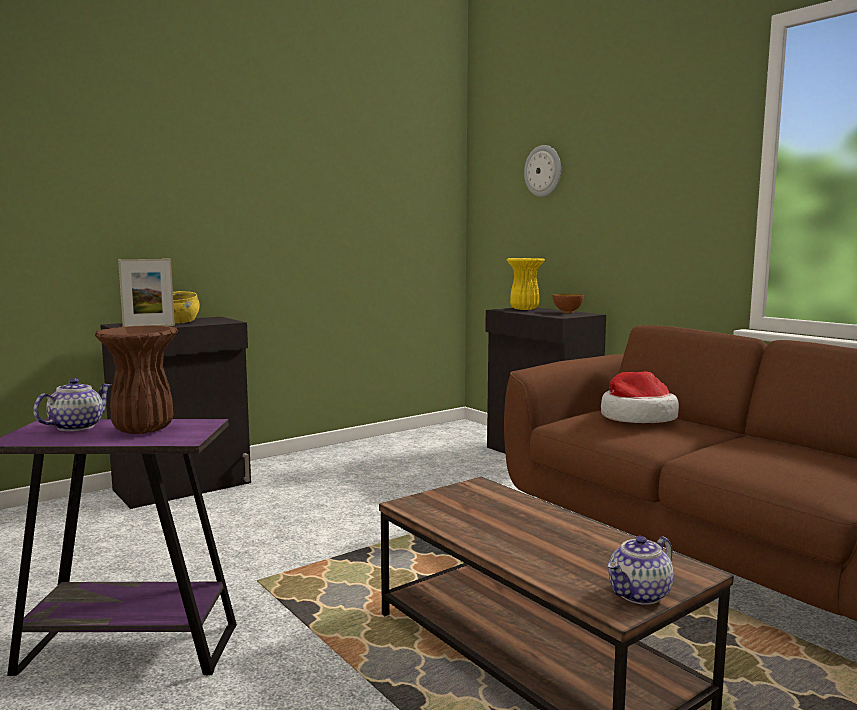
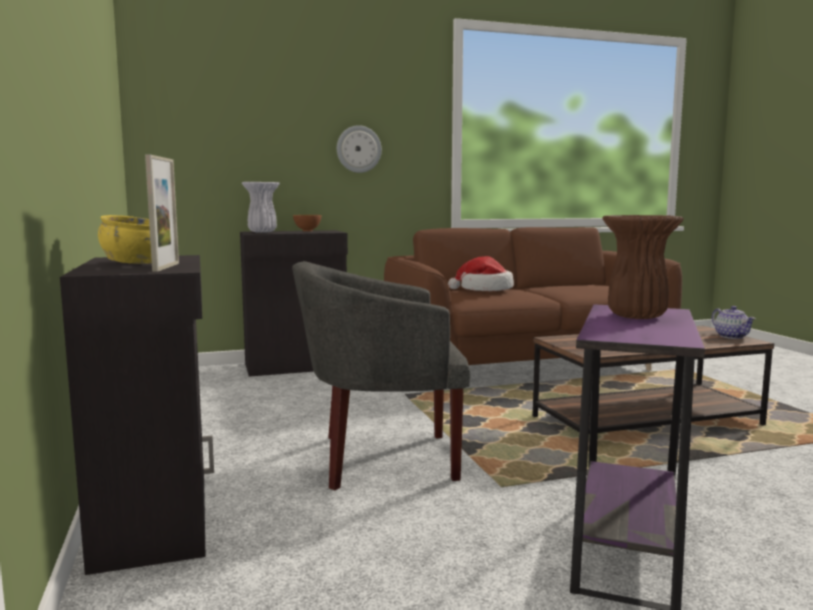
camera: 70 degrees left, 0 degrees up
teapot [33,378,111,431] -> none
yellow vase [506,258,545,310] -> white vase [242,182,280,232]
wall clock [524,145,561,197] -> wall clock moved to [337,125,382,173]
none -> grey armchair [292,261,471,490]

